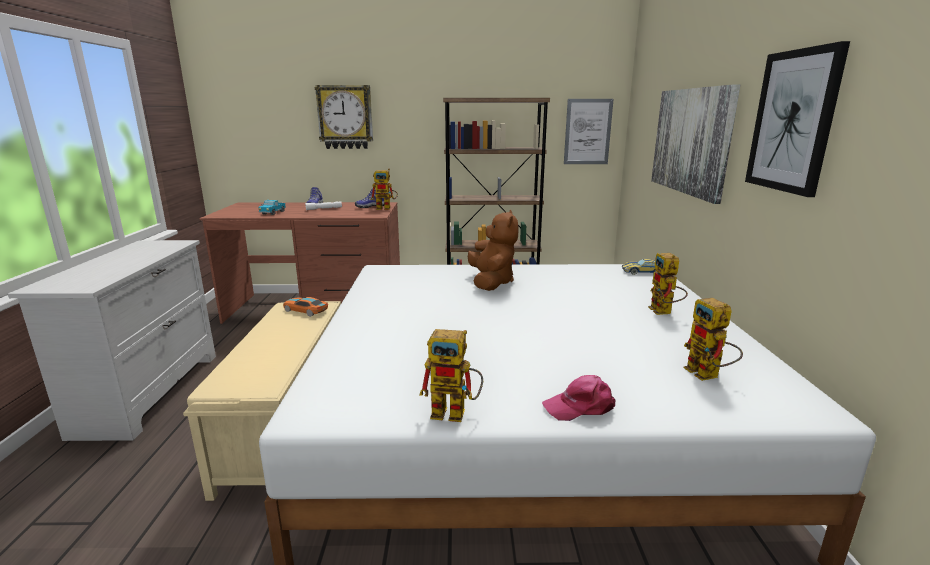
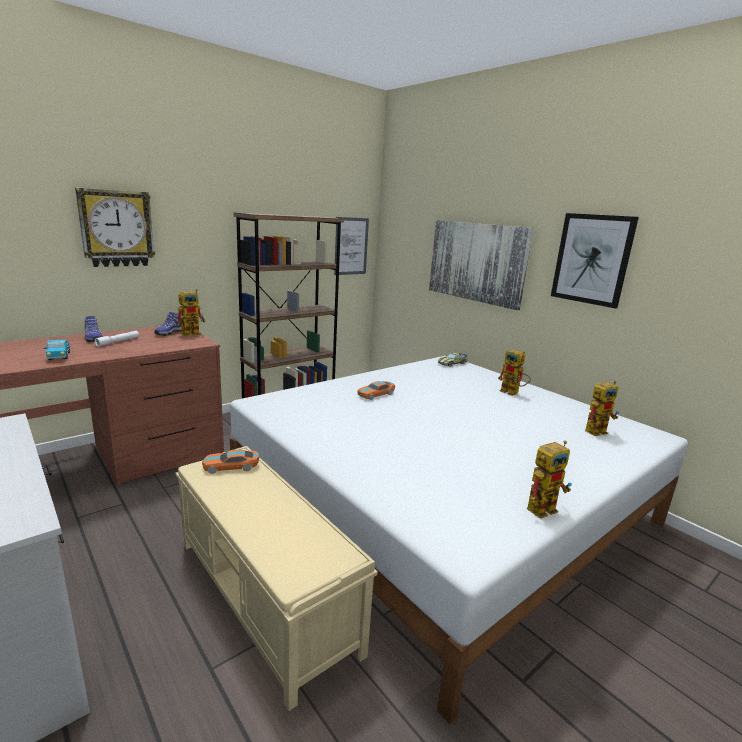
camera: 40 degrees left, 0 degrees up
brown plush toy [468,210,518,291] -> toy car [357,381,395,400]
pink cap [542,375,615,421] -> none
toy robot [684,298,743,381] -> toy robot turned 60 degrees counterclockwise [585,381,619,436]

